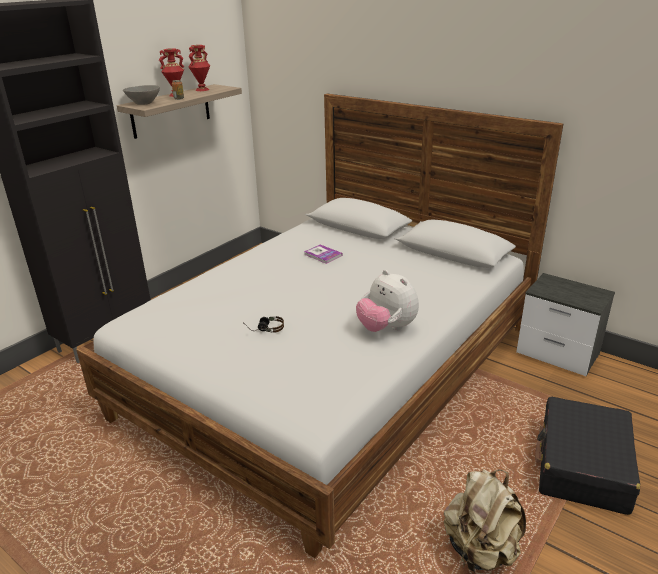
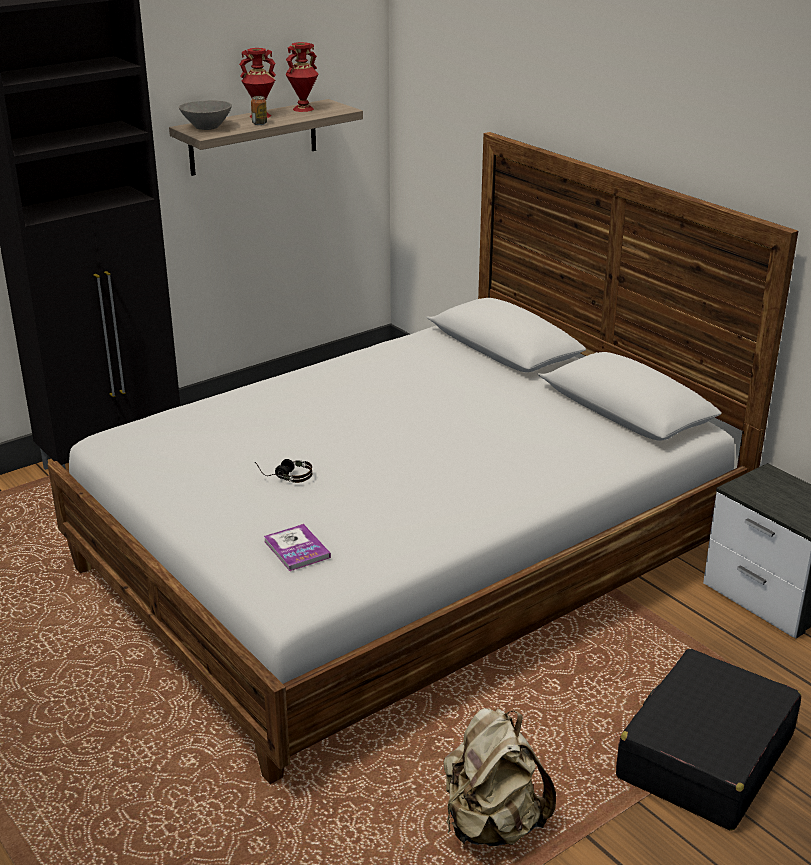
camera: 15 degrees right, 0 degrees up
book [304,245,342,264] -> book moved to [264,524,331,571]
plush toy [356,270,419,332] -> none

